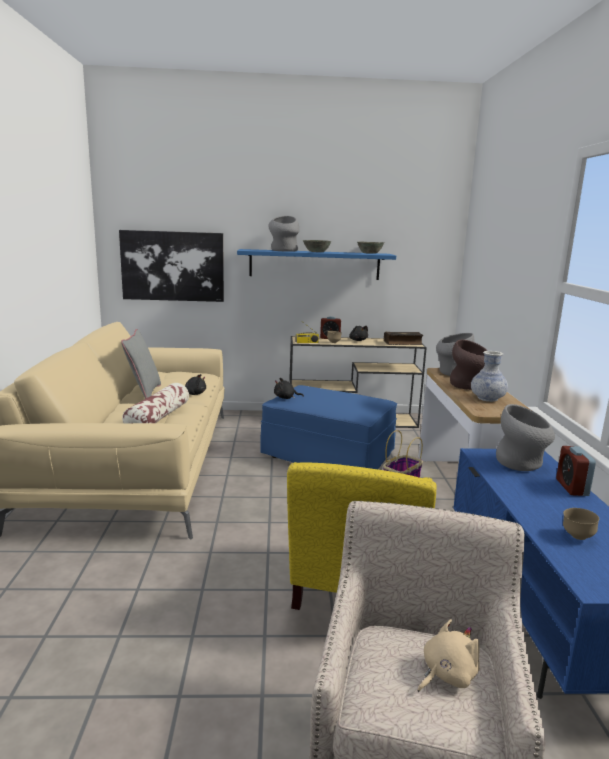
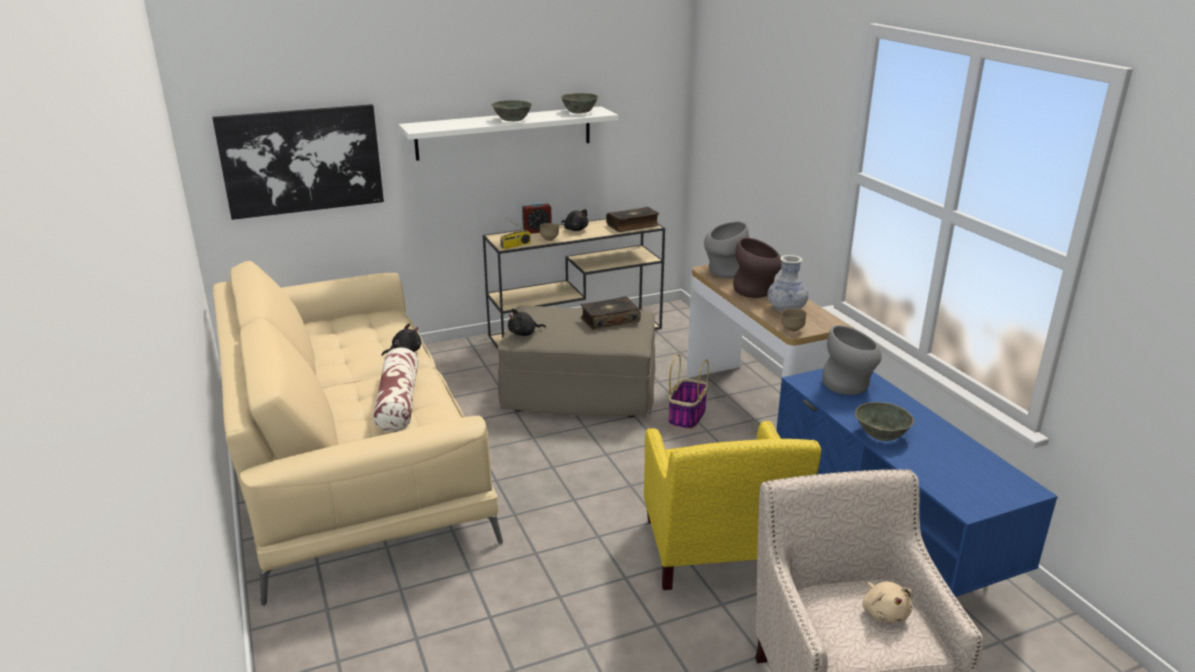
camera: 20 degrees left, 10 degrees up
grey pillow [121,329,161,399] -> none
blue shelf [237,249,396,280] -> white shelf [398,106,619,161]
blue ottoman [260,385,397,469] -> beige ottoman [498,306,655,418]
grey vase [269,216,299,252] -> none
beige plush toy [418,619,480,692] -> beige plush toy turned 135 degrees clockwise [863,581,913,623]
alarm clock [556,446,596,496] -> none
brown bowl [563,508,599,540] -> brown bowl moved to [781,308,806,332]
none -> book [581,296,641,330]
none -> grey bowl [855,402,914,441]

